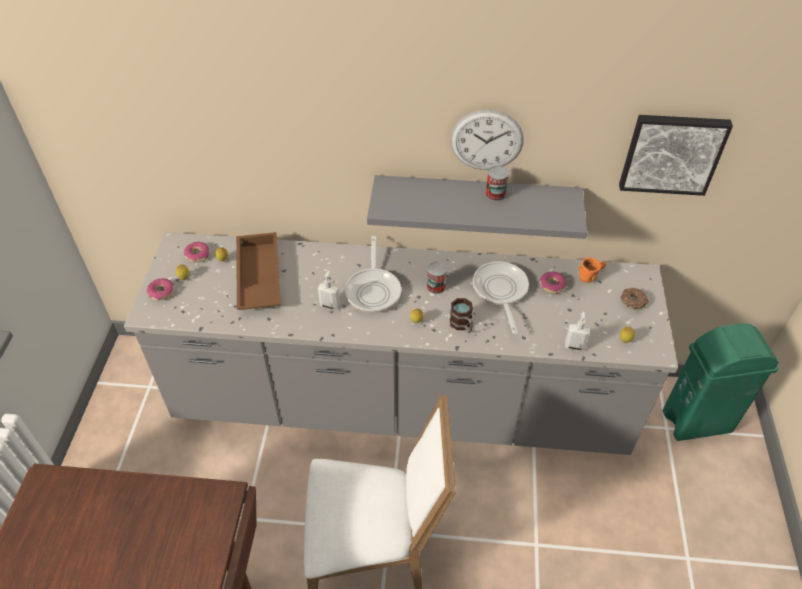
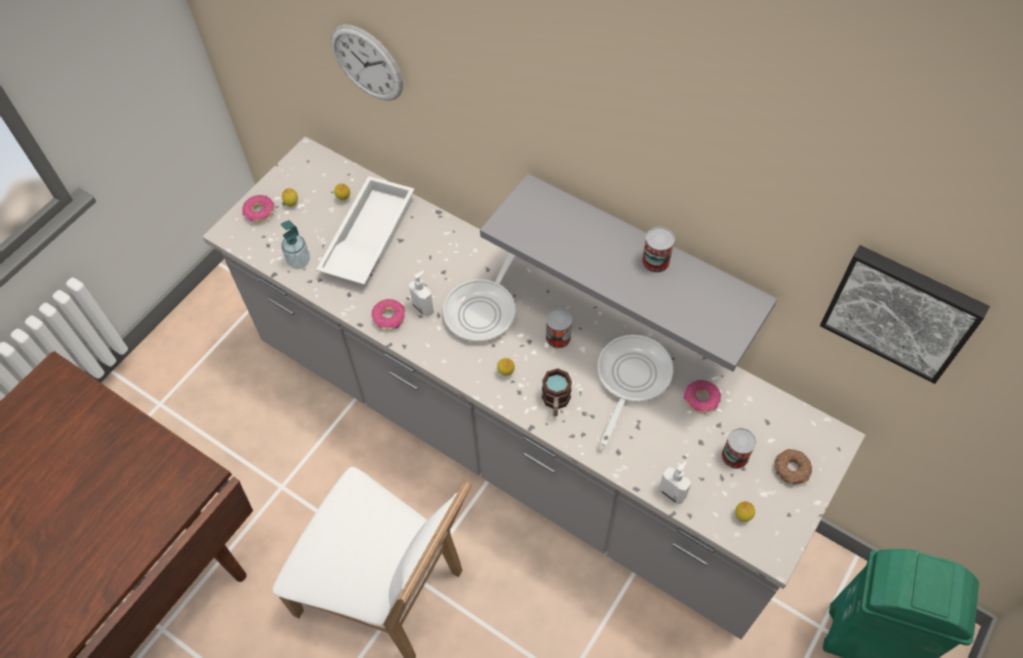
camera: 30 degrees right, 10 degrees up
donut [184,242,209,262] -> donut moved to [372,299,405,330]
brown tray [236,232,281,310] -> white tray [316,176,415,285]
wall clock [450,110,524,170] -> wall clock moved to [331,24,403,101]
orange mug [578,257,607,283] -> none
none -> soap dispenser [281,220,310,269]
none -> can [722,428,756,469]

